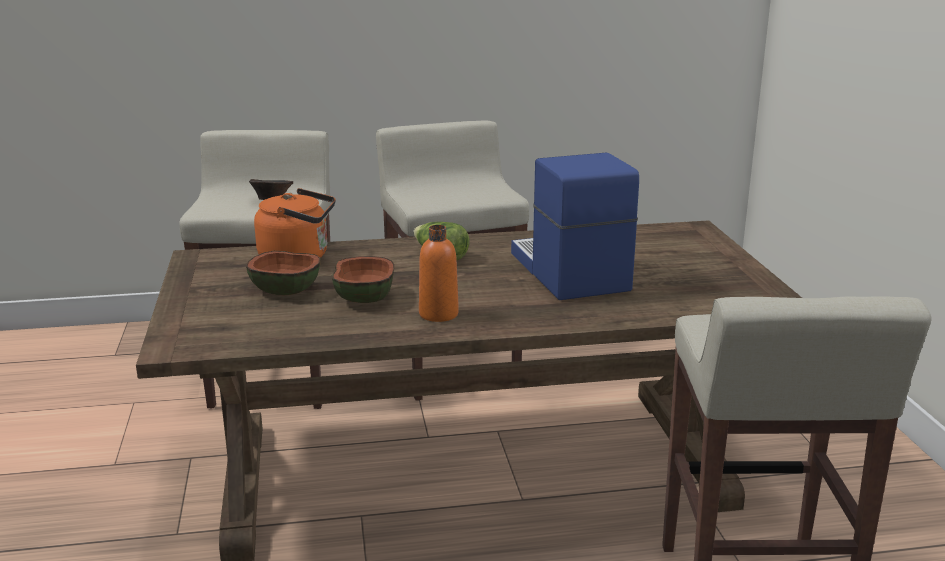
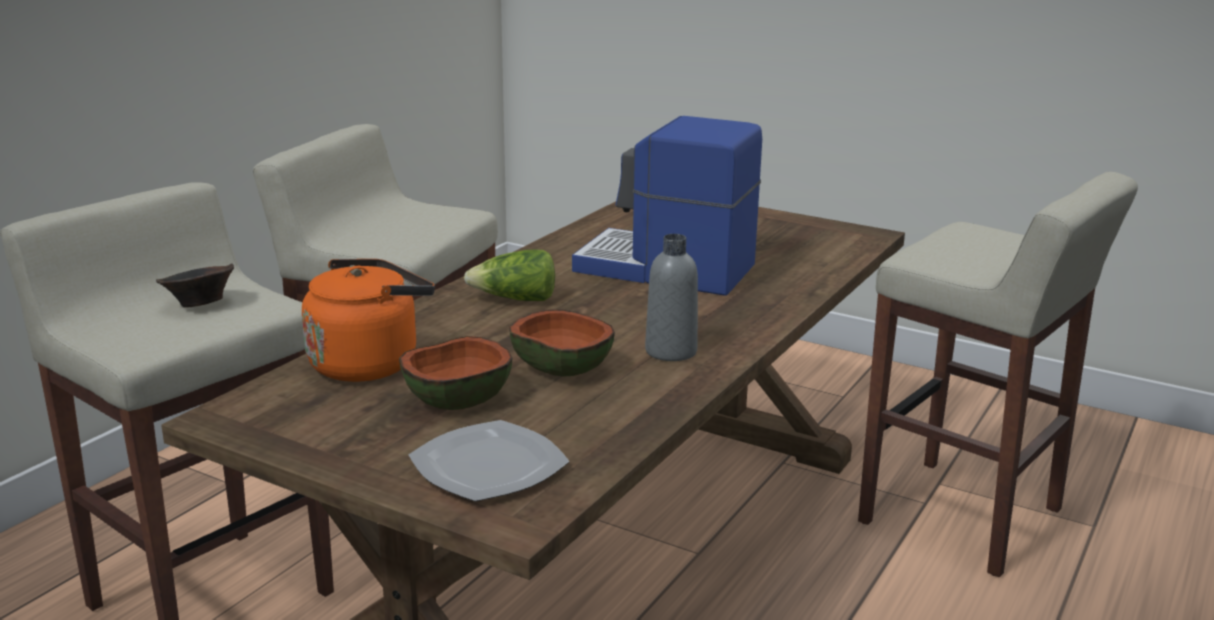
camera: 50 degrees left, 0 degrees up
orange bottle [419,225,459,322] -> grey bottle [645,234,698,361]
none -> plate [408,420,569,502]

